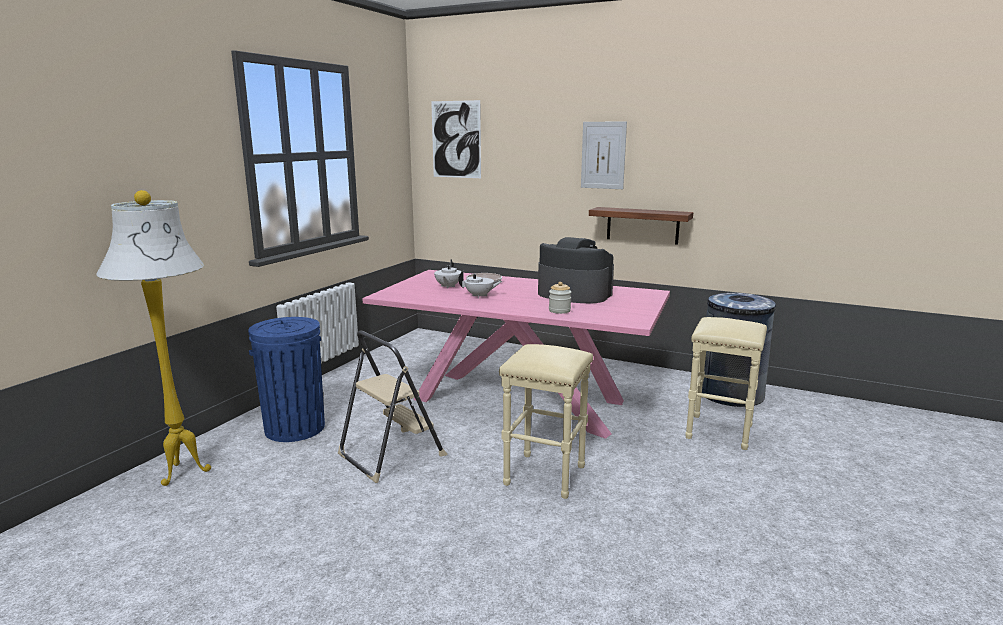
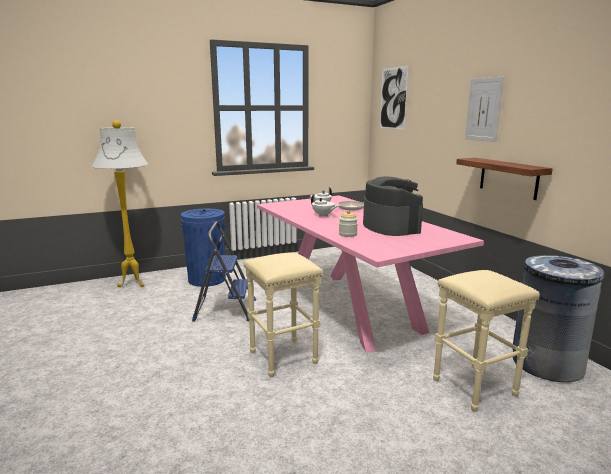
camera: 40 degrees right, 0 degrees up
beige step ladder [338,330,448,483] -> blue step ladder [192,221,256,322]

